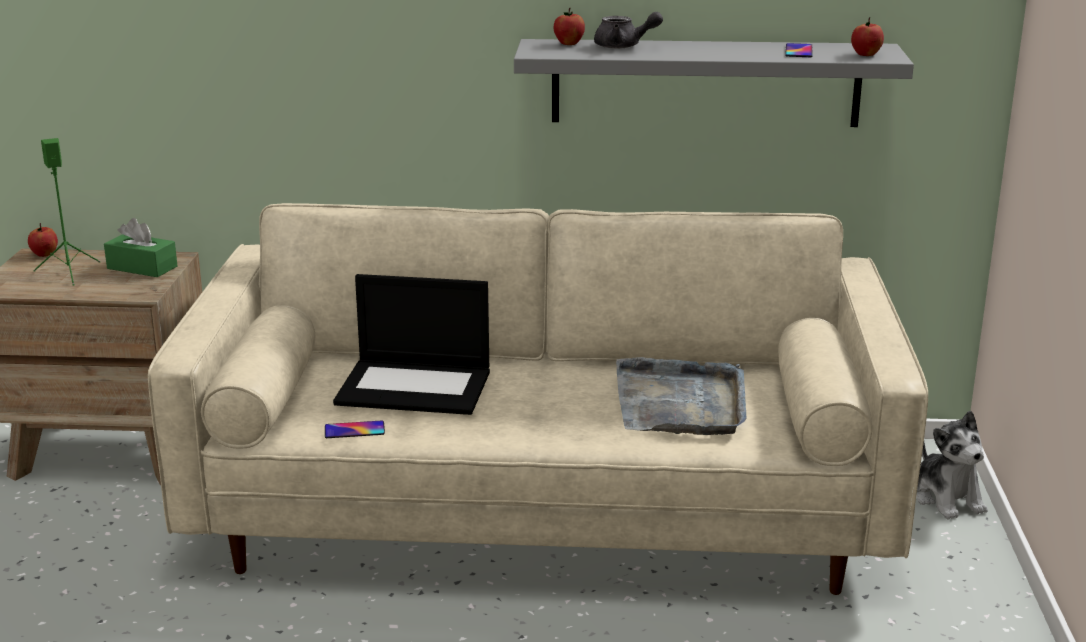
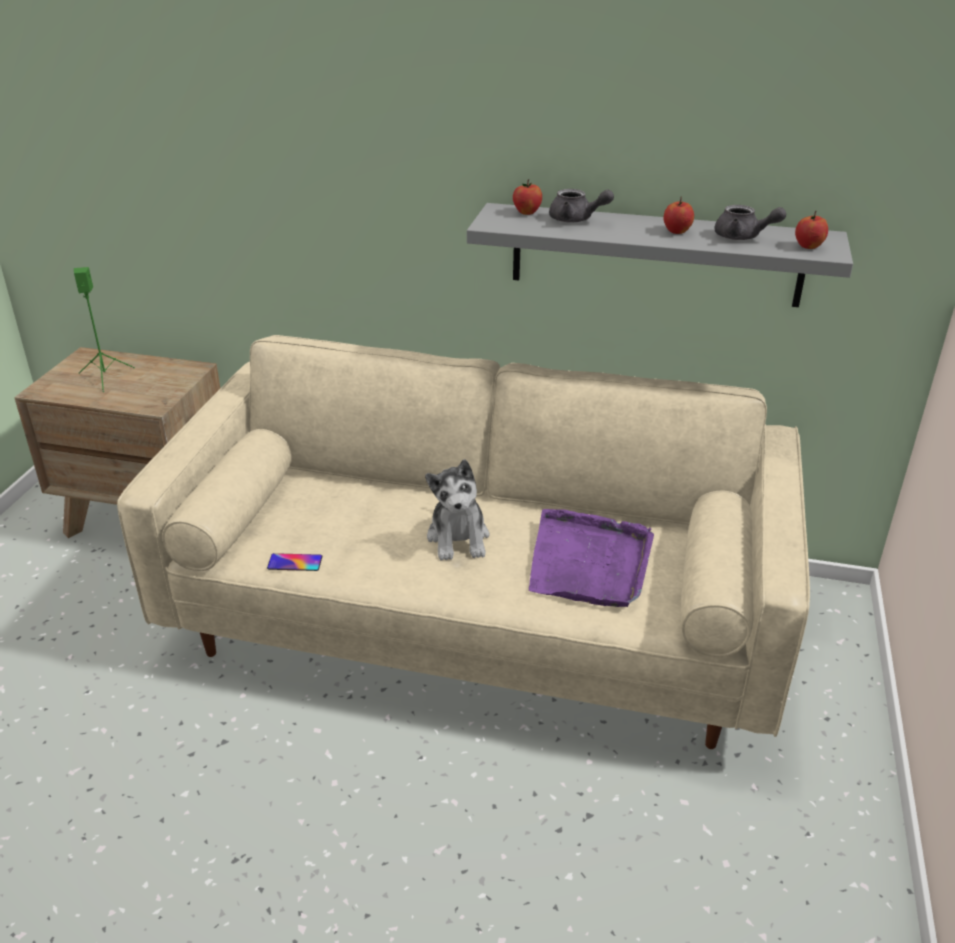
camera: 10 degrees right, 10 degrees up
apple [28,223,58,257] -> apple moved to [663,197,694,234]
green tissue box [104,218,177,277] -> none
laptop [333,274,490,415] -> none
grey tray [616,357,747,435] -> purple tray [529,509,654,607]
phone [785,43,812,57] -> grey teapot [714,205,786,240]
plush toy [916,411,987,519] -> plush toy moved to [425,459,489,561]

